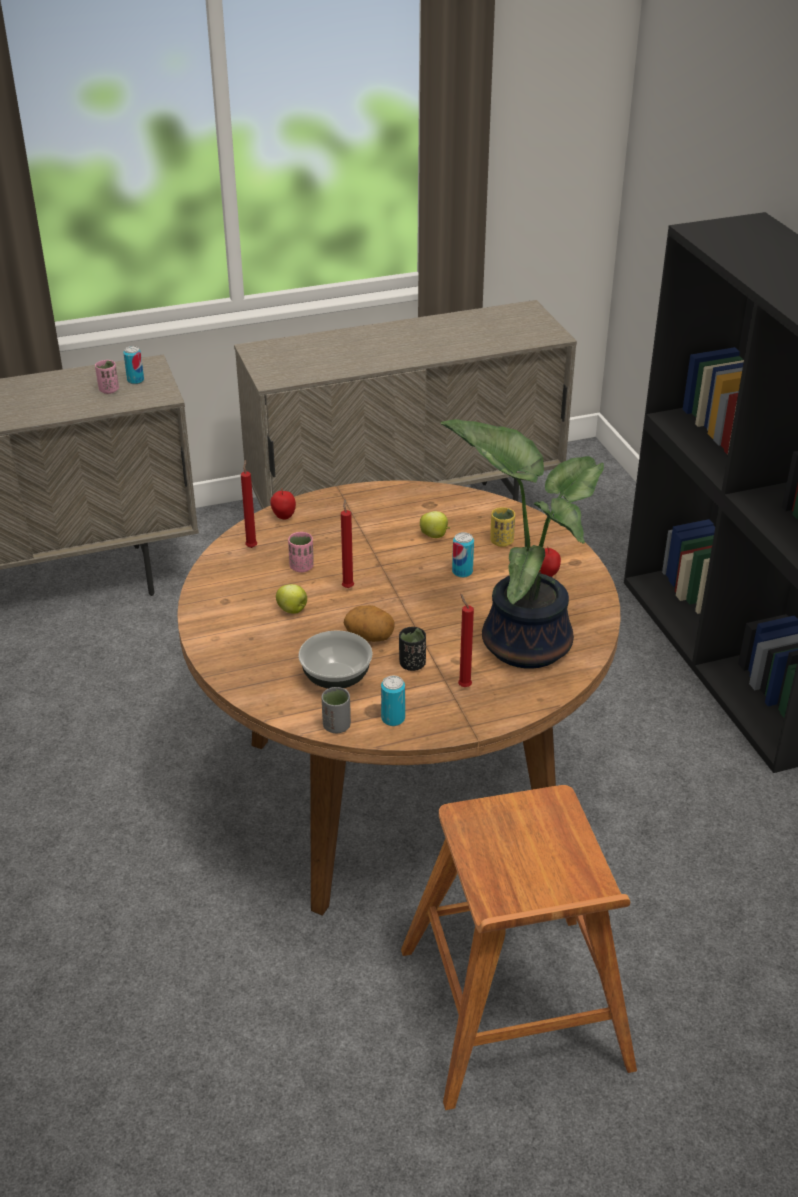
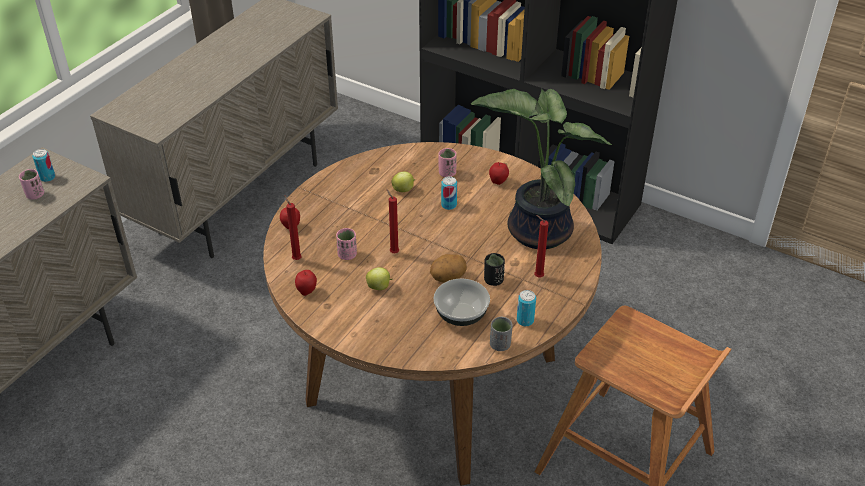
camera: 40 degrees left, 5 degrees up
yellow cup [491,507,515,547] -> pink cup [439,148,456,177]
none -> apple [295,270,317,296]

